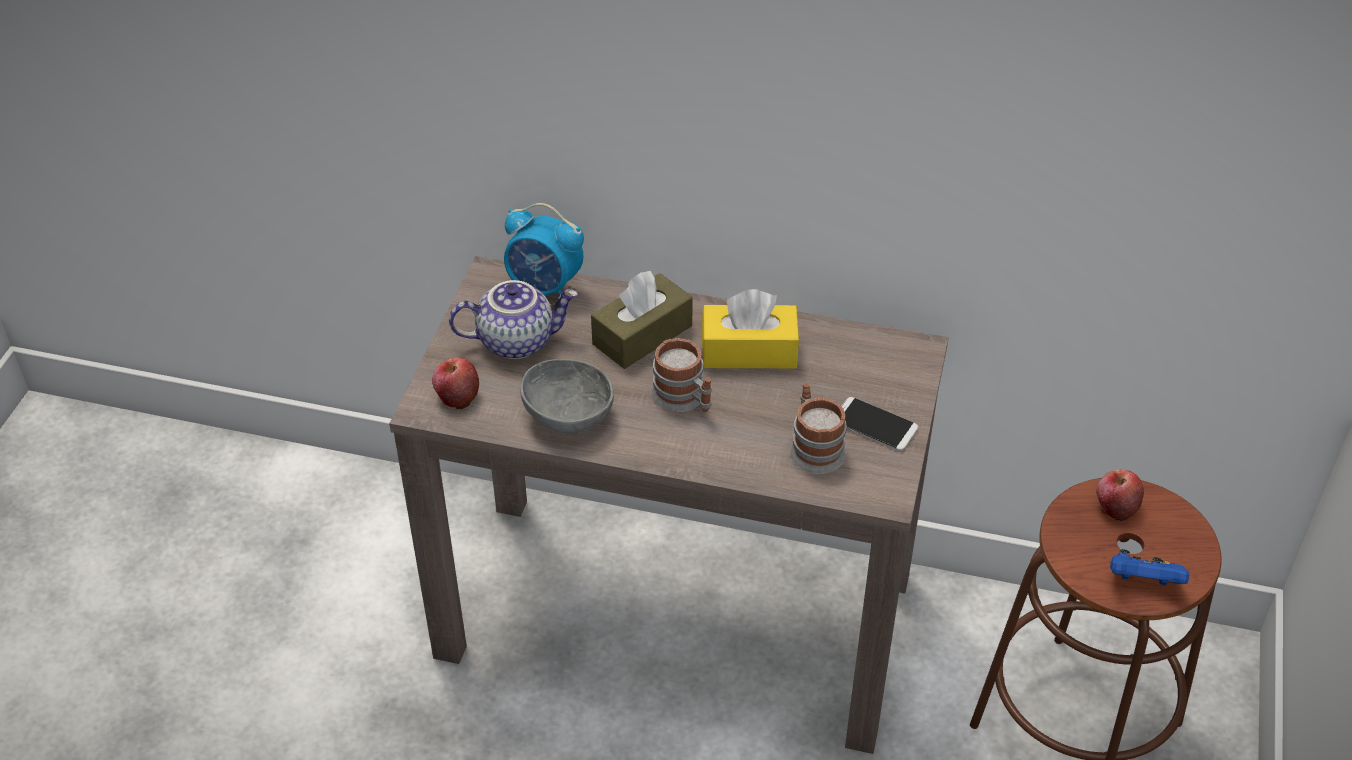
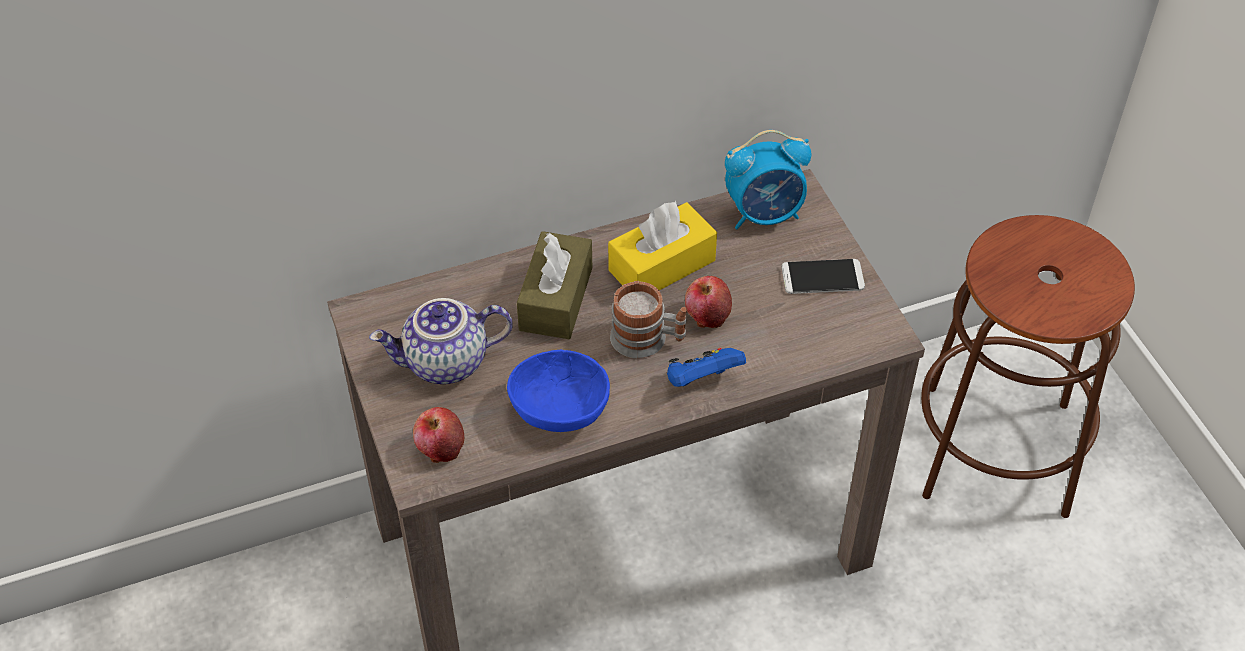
camera: 35 degrees left, 5 degrees up
teapot [449,280,578,359] -> teapot turned 150 degrees counterclockwise [369,298,513,384]
alarm clock [504,203,584,296] -> alarm clock moved to [725,130,811,229]
grey bowl [521,359,614,434] -> blue bowl [507,350,610,432]
mug [790,383,847,474] -> none
apple [1096,469,1144,521] -> apple moved to [685,276,732,328]
blue game controller [1110,549,1189,585] -> blue game controller moved to [667,348,746,387]

